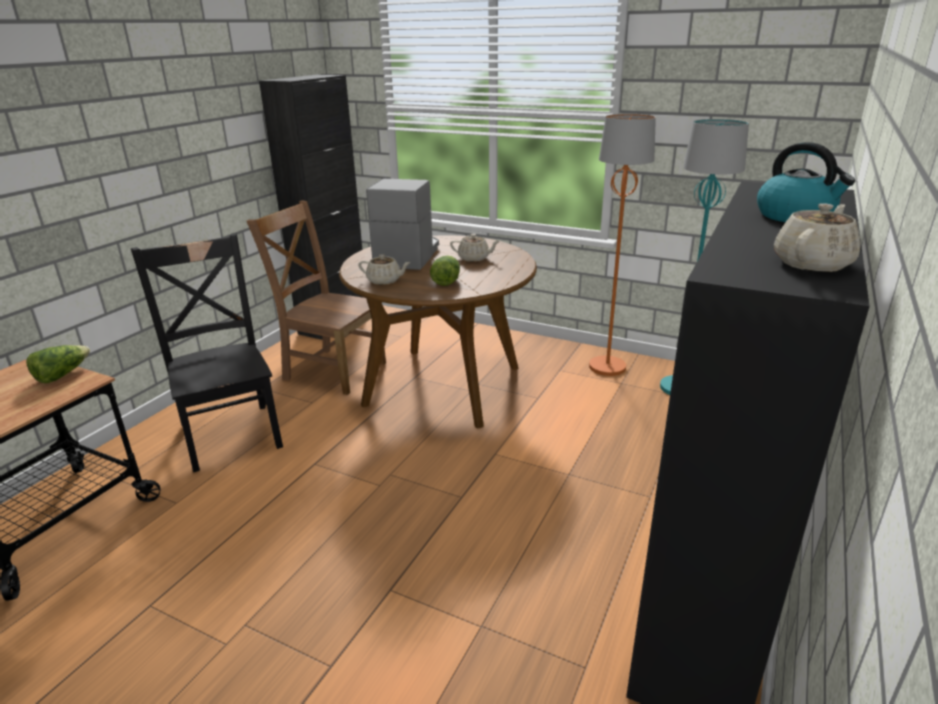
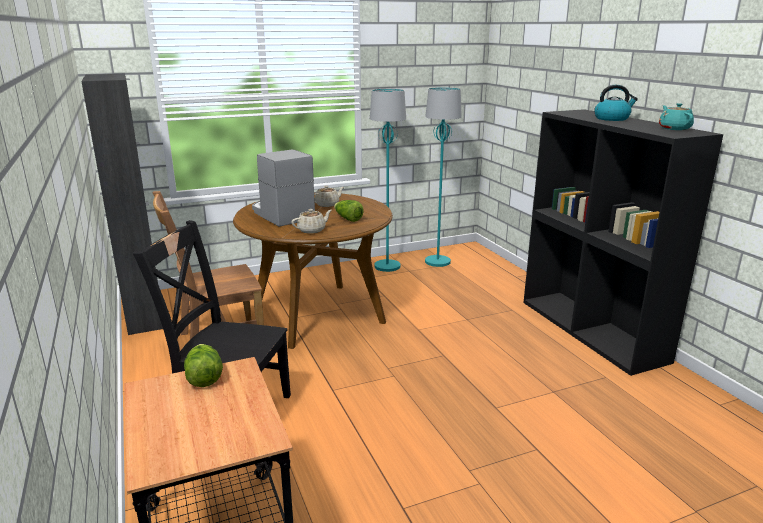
camera: 50 degrees left, 5 degrees down
orange floor lamp [589,114,656,376] -> turquoise floor lamp [370,89,406,272]
beige teapot [774,203,861,272] -> turquoise teapot [659,103,694,130]

